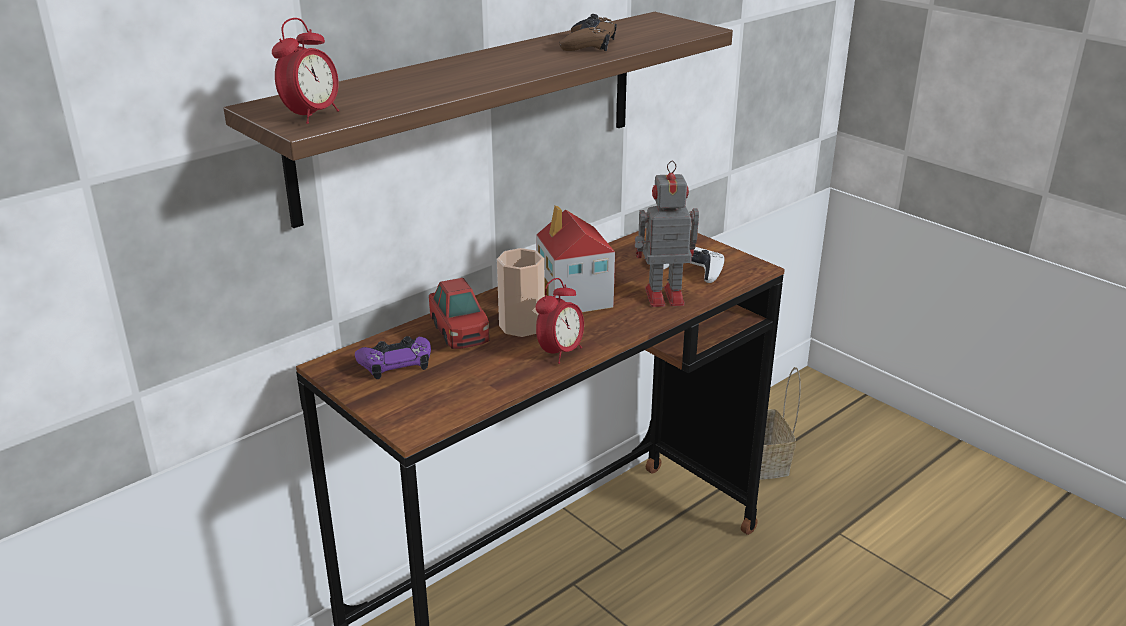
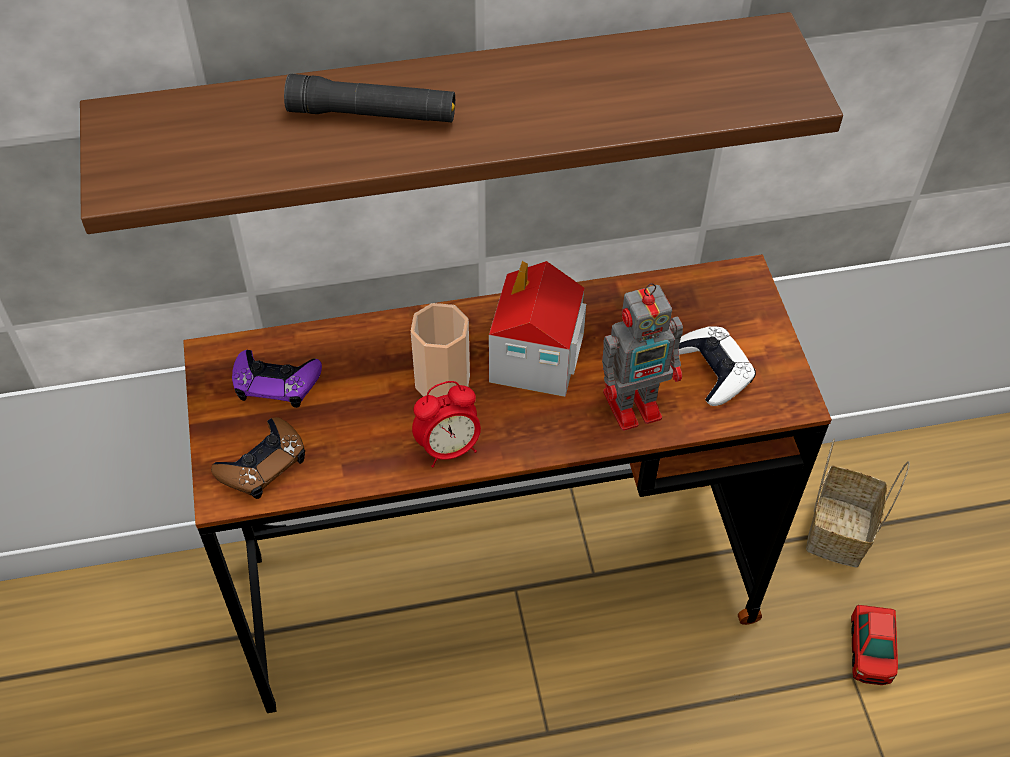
camera: 30 degrees right, 25 degrees up
alarm clock [272,18,339,124] -> none
toy car [429,278,489,349] -> toy car moved to [851,605,898,685]
brown game controller [559,14,617,51] -> brown game controller moved to [211,417,305,499]
toy robot [634,160,699,307] -> toy robot turned 135 degrees clockwise [602,283,683,431]
none -> black flashlight [284,74,455,122]

